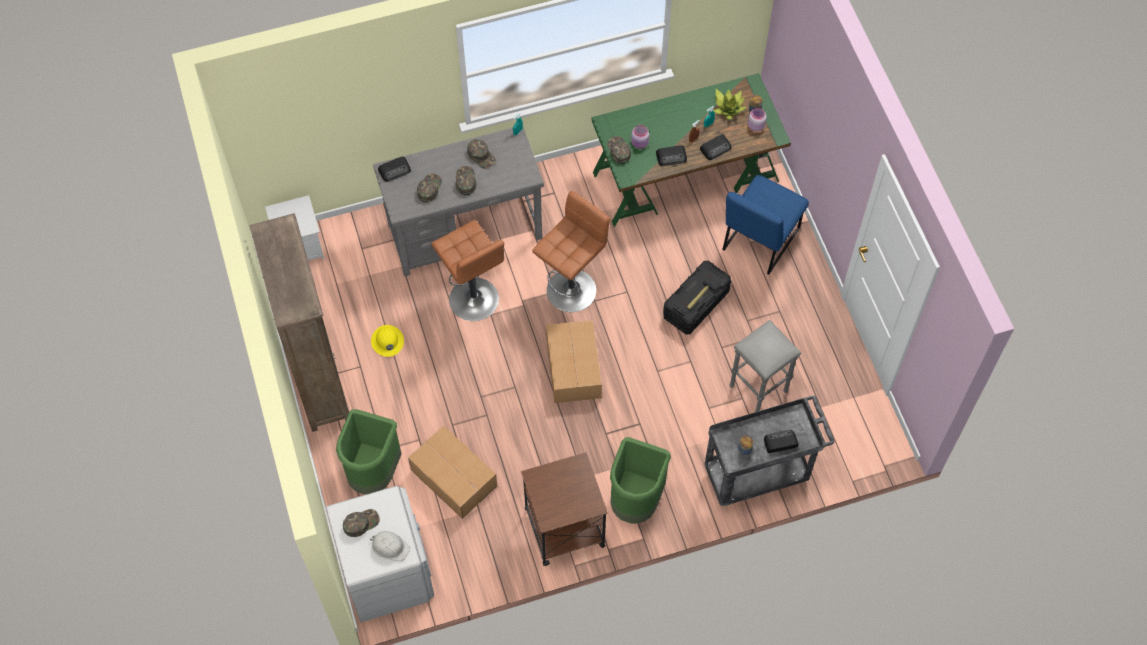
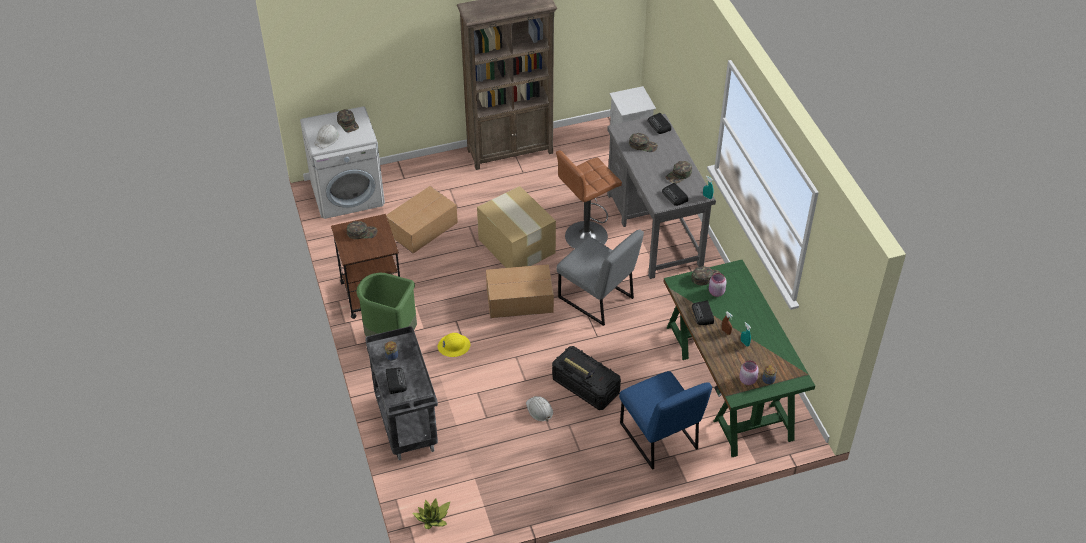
camera: 90 degrees right, 15 degrees down
green trash can [336,409,402,495] -> none
yellow hard hat [371,325,404,357] -> yellow hard hat moved to [438,333,471,357]
green cap [456,166,476,195] -> green cap moved to [347,221,377,239]
brown stool [532,191,610,312] -> grey chair [557,230,644,326]
radio [700,134,731,160] -> radio moved to [662,183,688,206]
potted plant [713,89,747,120] -> potted plant moved to [413,499,451,529]
blue chair [722,175,809,274] -> blue chair turned 150 degrees counterclockwise [619,371,712,470]
grey stool [730,320,801,412] -> none
none -> cardboard box [477,186,556,268]
none -> white hard hat [526,396,553,421]

